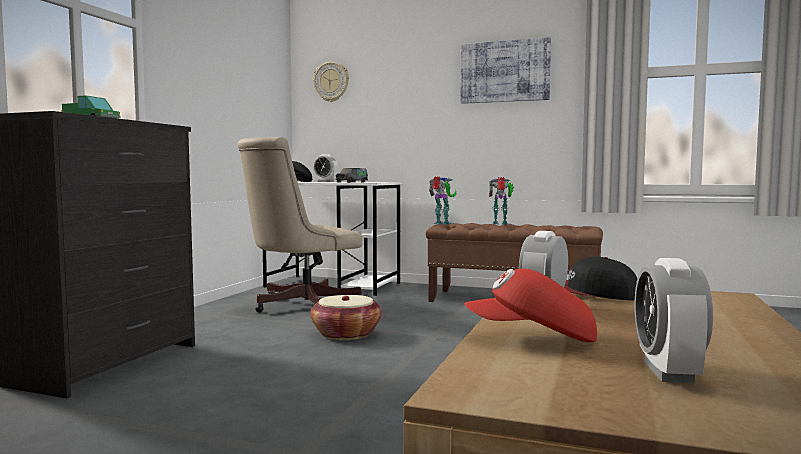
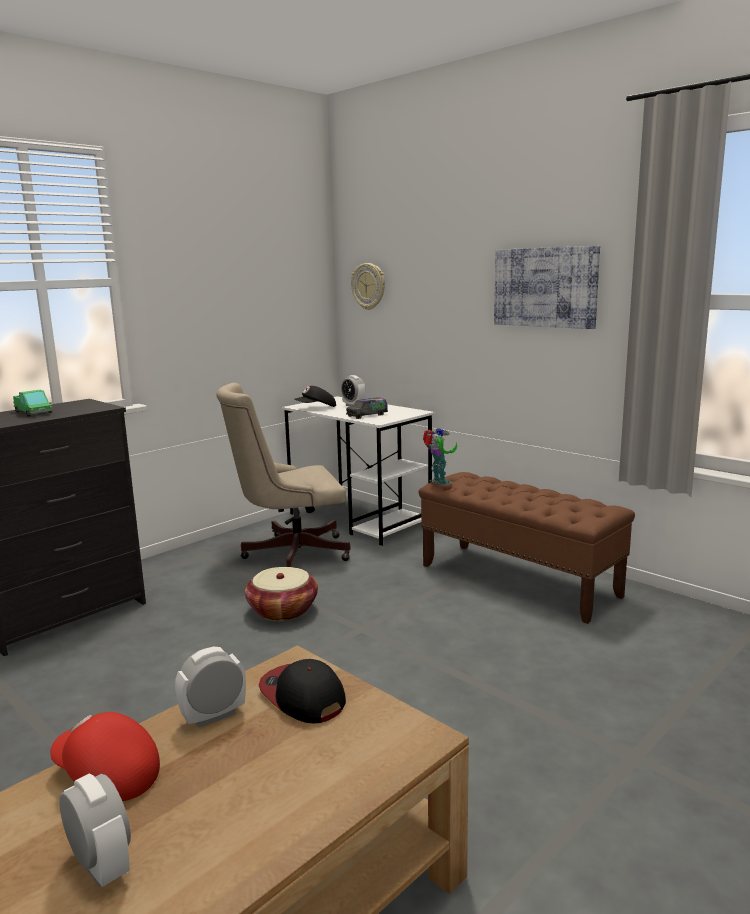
camera: 25 degrees right, 10 degrees up
toy robot [489,177,514,225] -> none
alarm clock [635,258,713,383] -> alarm clock turned 105 degrees clockwise [59,774,131,888]

